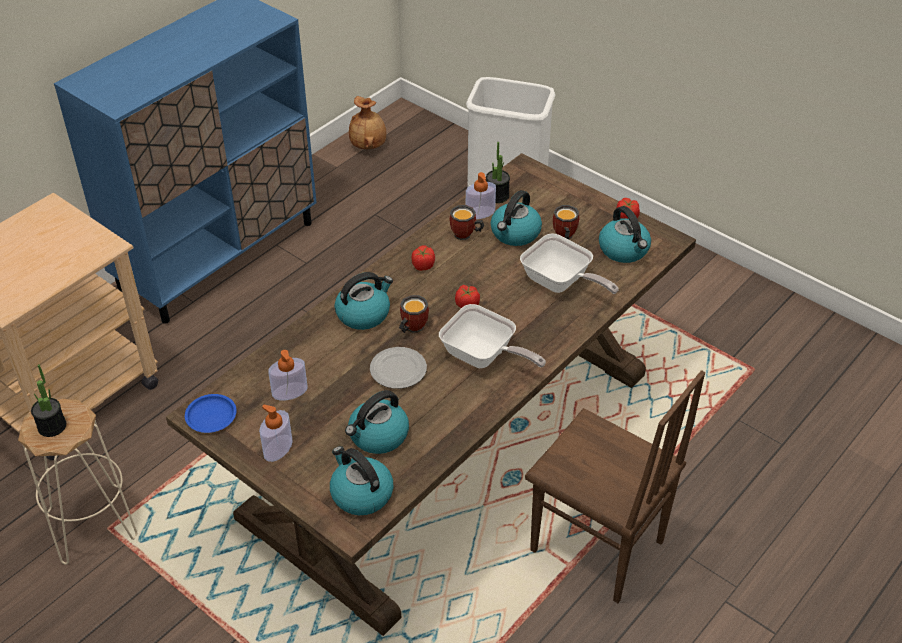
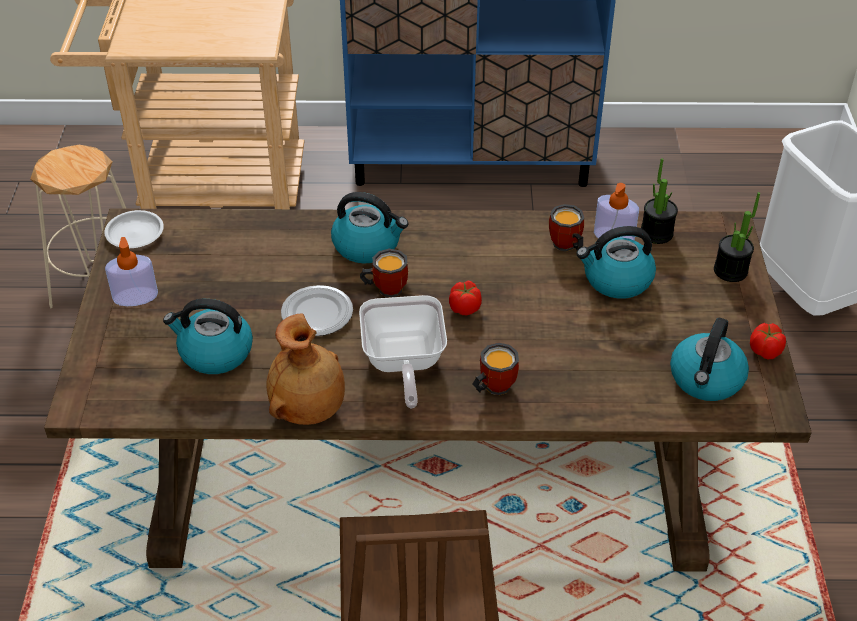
camera: 50 degrees right, 0 degrees up
potted plant [31,364,66,437] -> potted plant moved to [714,192,760,282]
blue plate [185,394,237,433] -> white plate [105,210,164,248]
soap dispenser [268,350,307,401] -> none
kettle [330,446,393,515] -> none
brown vase [349,96,386,149] -> brown vase moved to [266,314,345,425]
tomato [411,245,435,271] -> none
frying pan [520,233,619,294] -> none
mug [553,205,579,240] -> mug moved to [472,343,519,395]

